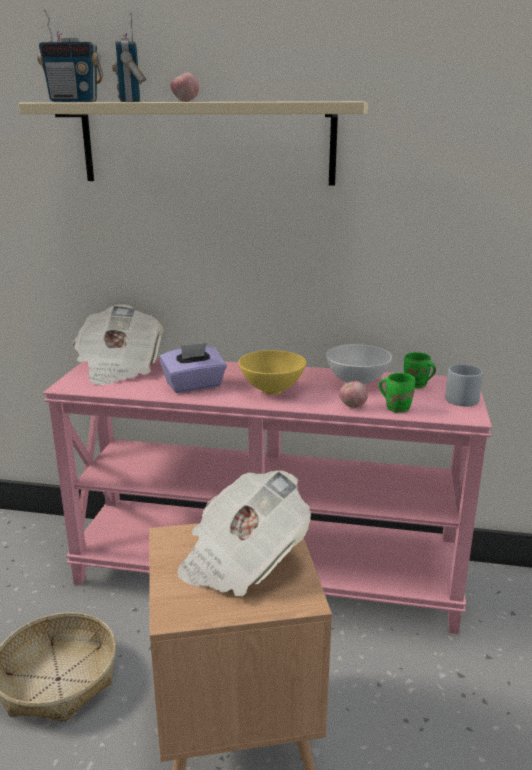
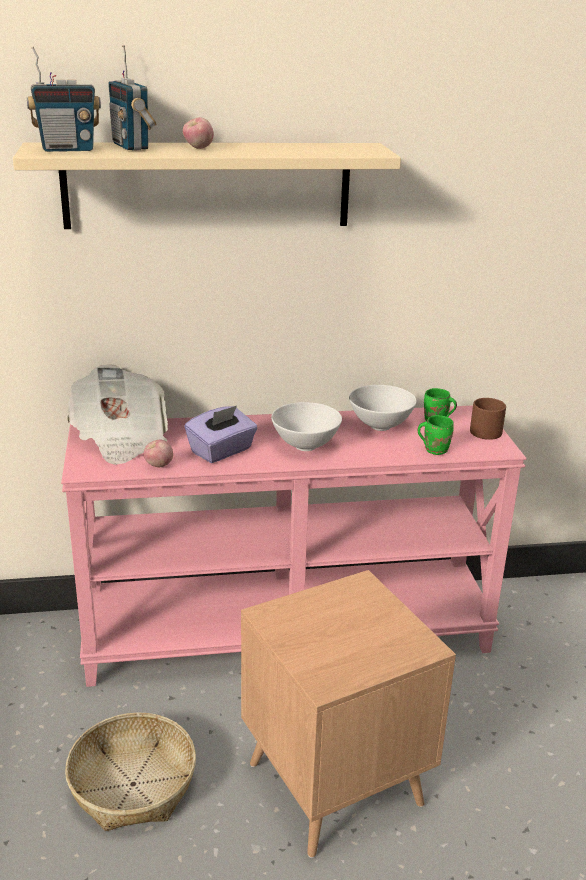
camera: 20 degrees left, 5 degrees up
newspaper [177,470,311,597] -> none
yellow bowl [239,350,306,395] -> white bowl [271,402,342,451]
apple [339,381,368,408] -> apple moved to [143,440,173,467]
grey mug [445,364,483,406] -> brown mug [470,398,506,440]

